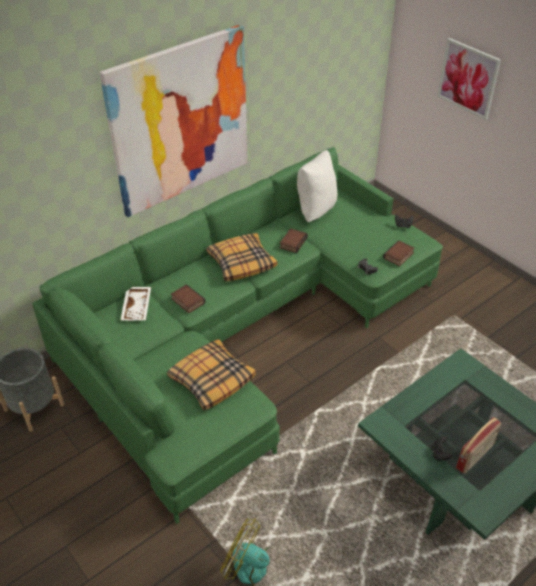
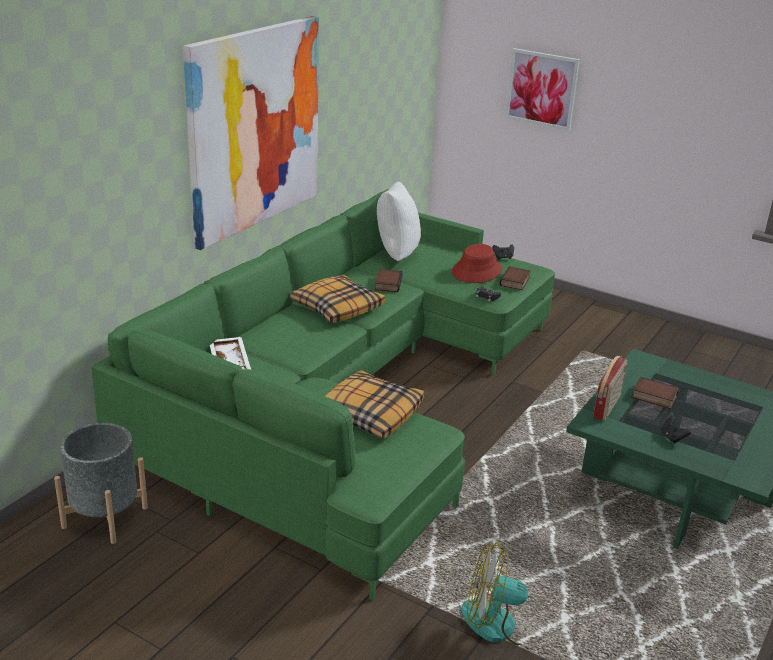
camera: 20 degrees left, 15 degrees down
book [171,284,205,313] -> book moved to [631,377,679,409]
radio [456,417,502,474] -> radio moved to [593,356,628,421]
none -> red hat [452,244,502,283]

